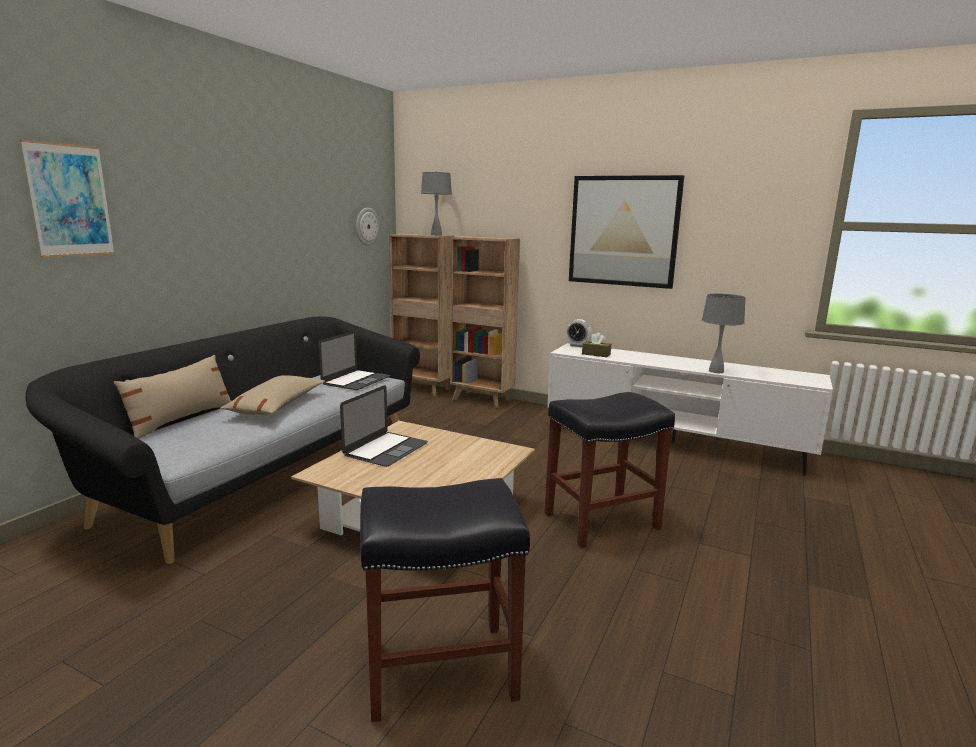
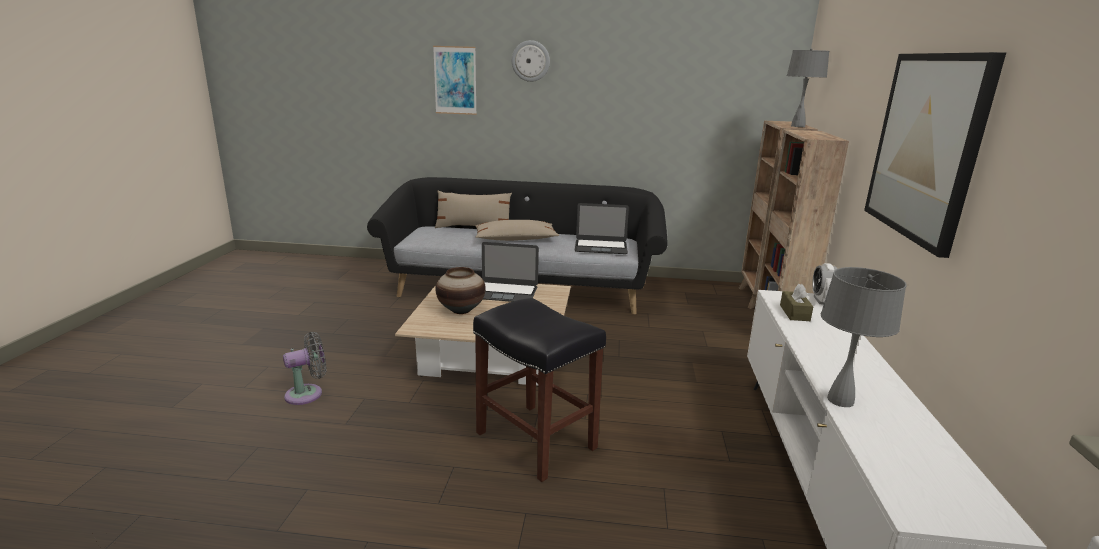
camera: 70 degrees right, 5 degrees up
wall clock [356,208,380,246] -> wall clock moved to [512,40,550,82]
black stool [360,478,530,722] -> grey fan [283,332,326,405]
none -> vase [435,267,486,314]

